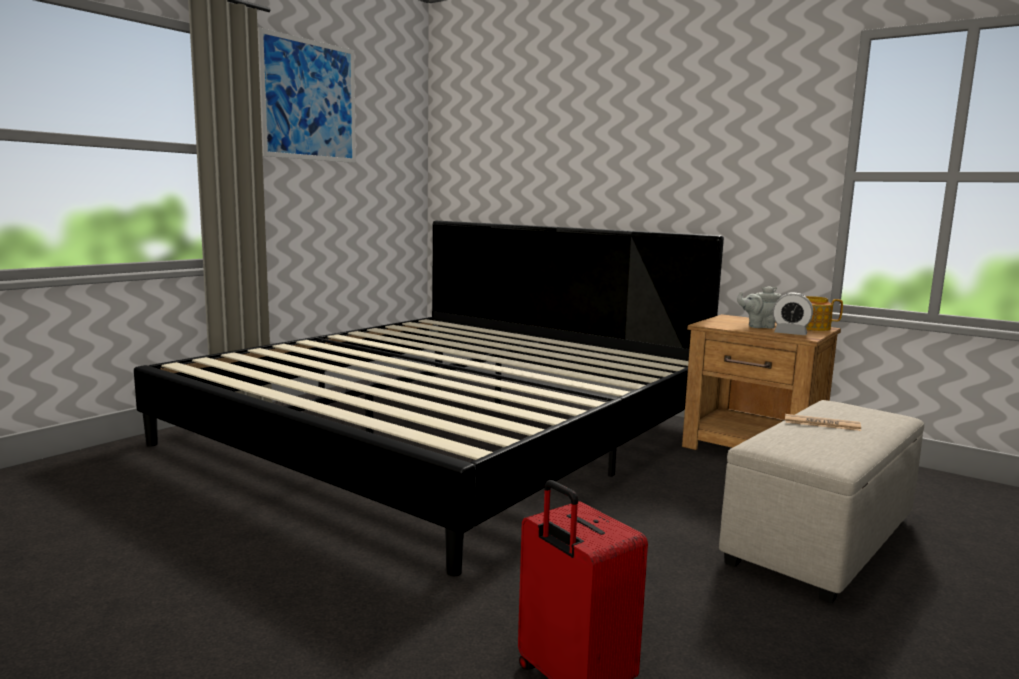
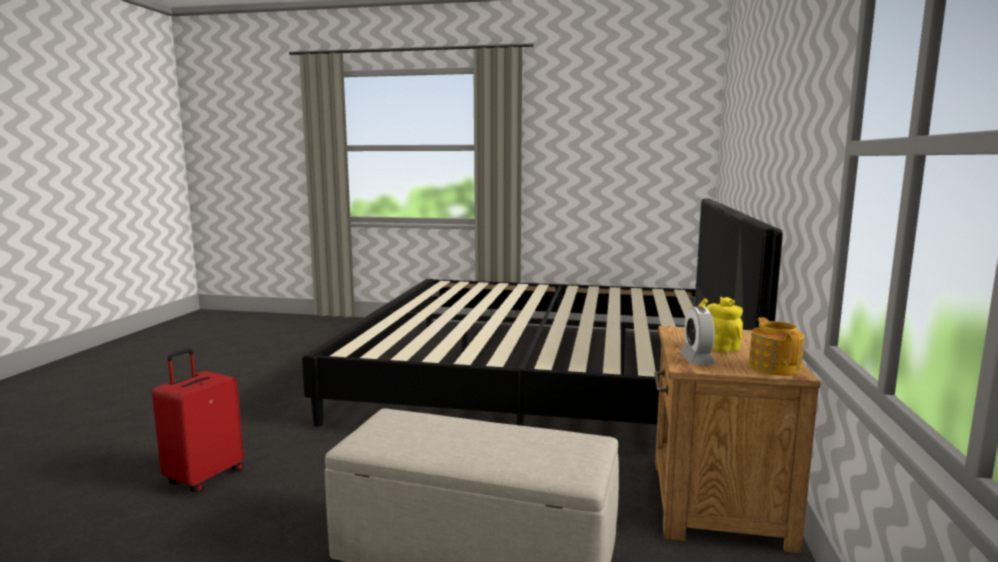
camera: 65 degrees right, 0 degrees up
picture [257,28,356,163] -> none
grey teapot [737,286,781,329] -> yellow teapot [698,297,743,352]
newspaper [785,414,861,431] -> none

